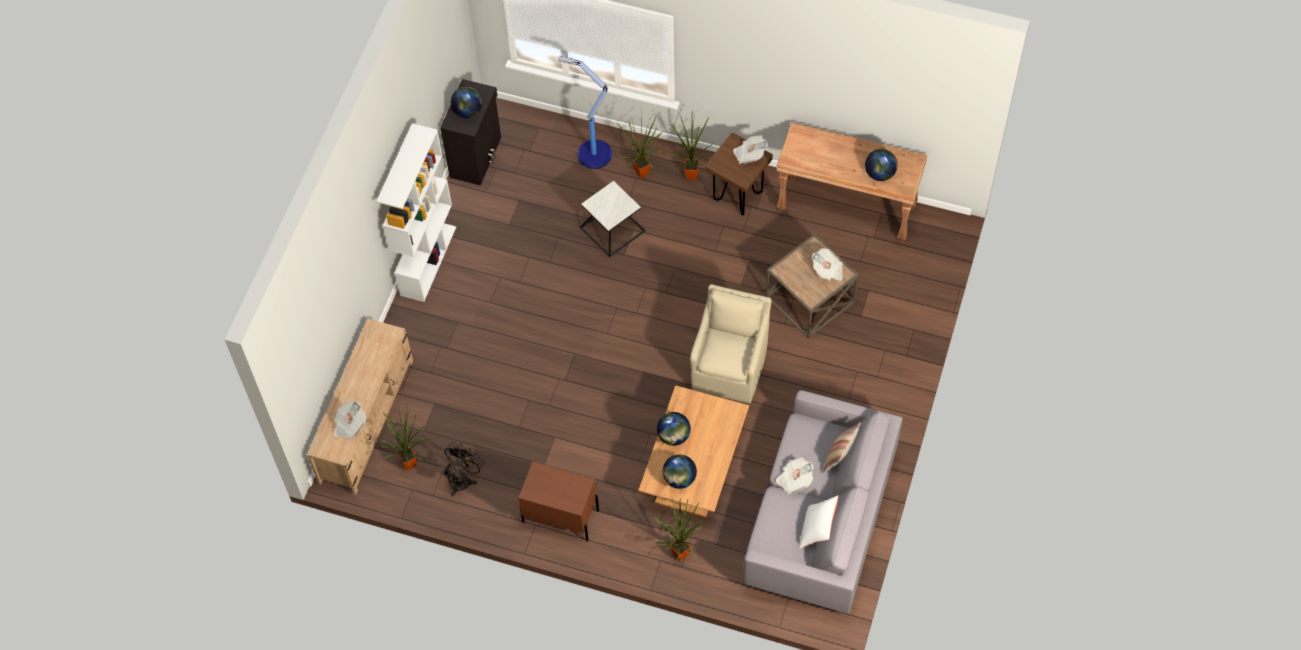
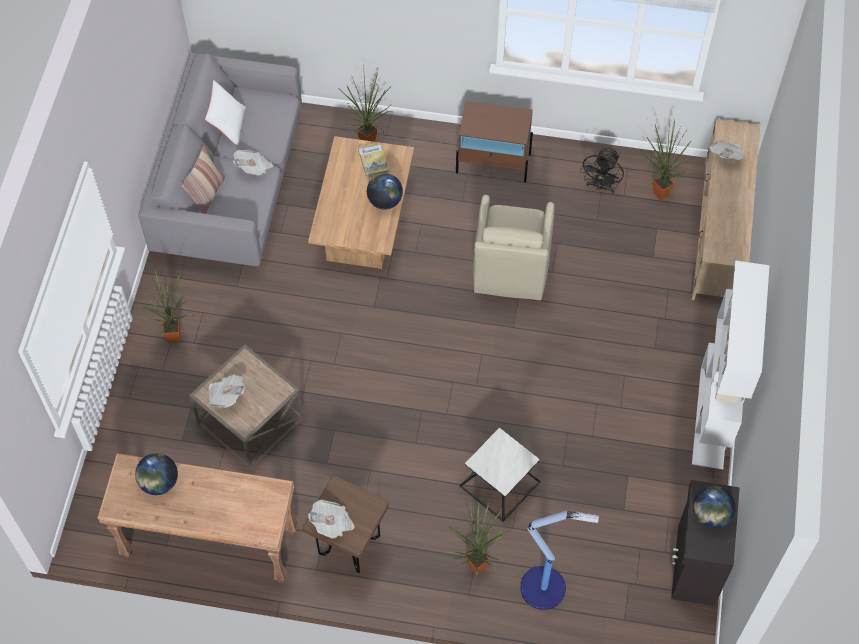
camera: 170 degrees right, 0 degrees up
globe [663,454,697,489] -> book [358,143,389,178]
potted plant [670,111,713,180] -> potted plant moved to [135,265,194,343]
beige armchair [690,284,771,403] -> beige armchair moved to [473,195,554,300]

